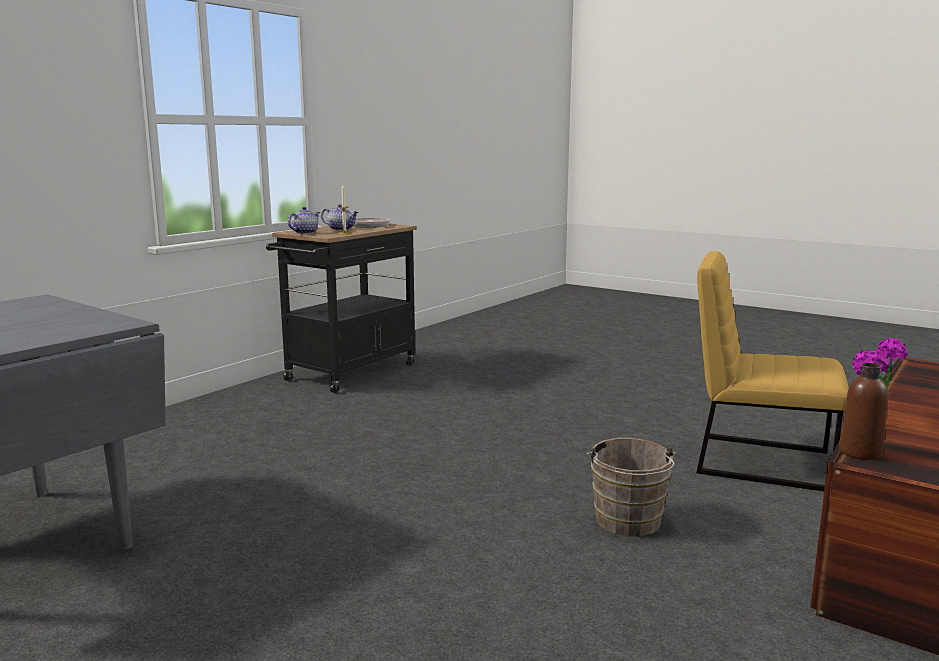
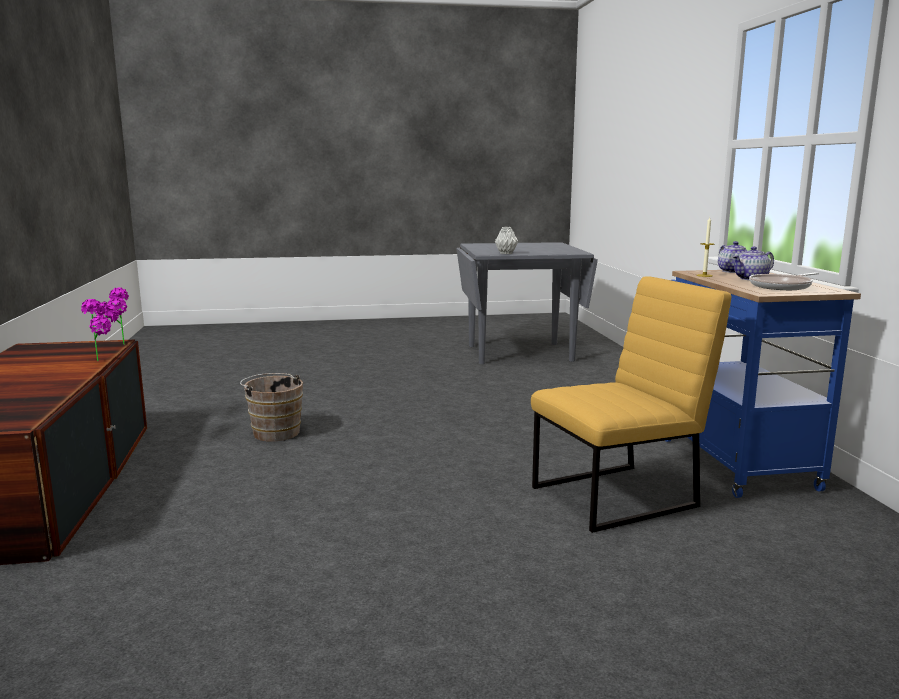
camera: 135 degrees right, 0 degrees up
black cart [266,224,417,393] -> blue cart [665,270,861,498]
yellow chair [696,251,849,491] -> yellow chair moved to [531,276,731,533]
brown bottle [839,363,888,460] -> potted plant [94,287,129,345]
none -> grey vase [495,227,518,254]

